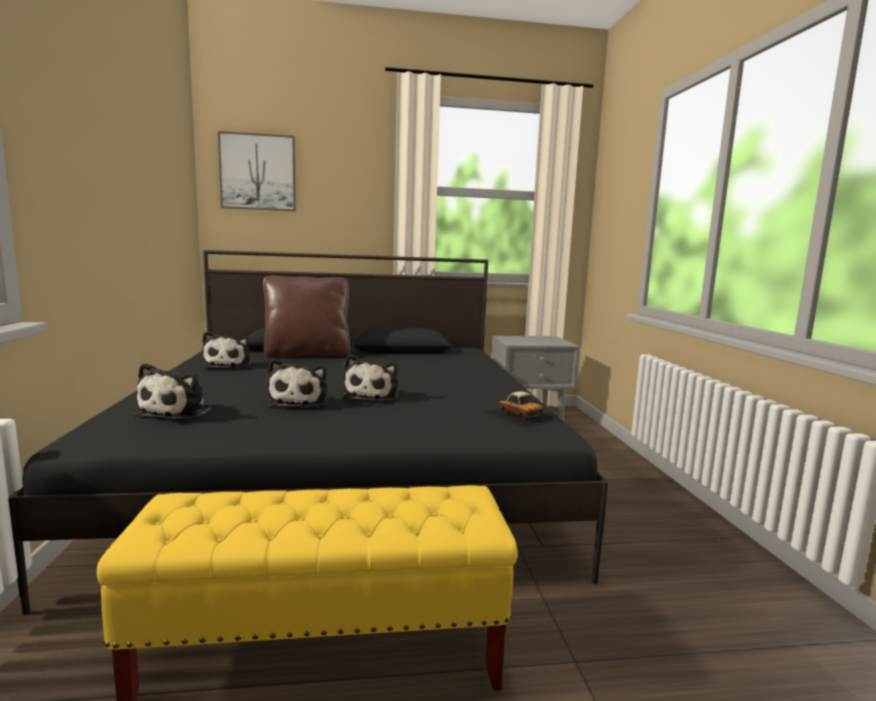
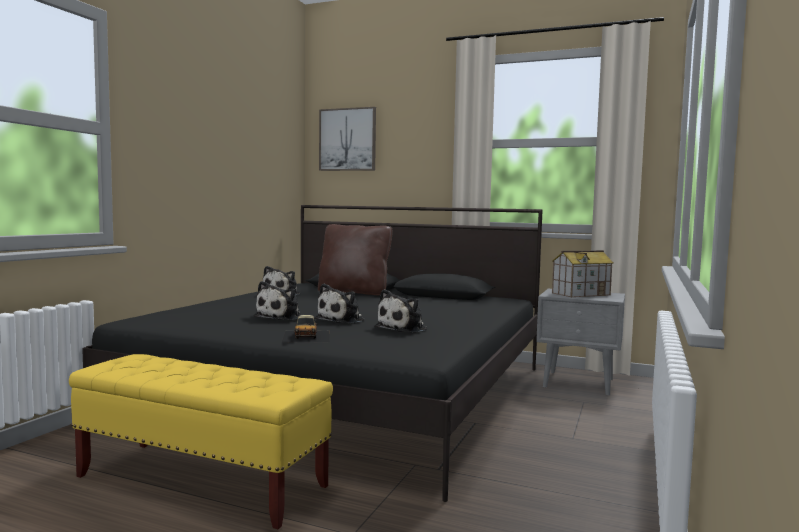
camera: 30 degrees right, 5 degrees down
plush toy [134,363,211,420] -> plush toy moved to [374,289,427,333]
toy car [483,391,562,428] -> toy car moved to [281,315,330,343]
none -> toy house [552,250,613,297]

